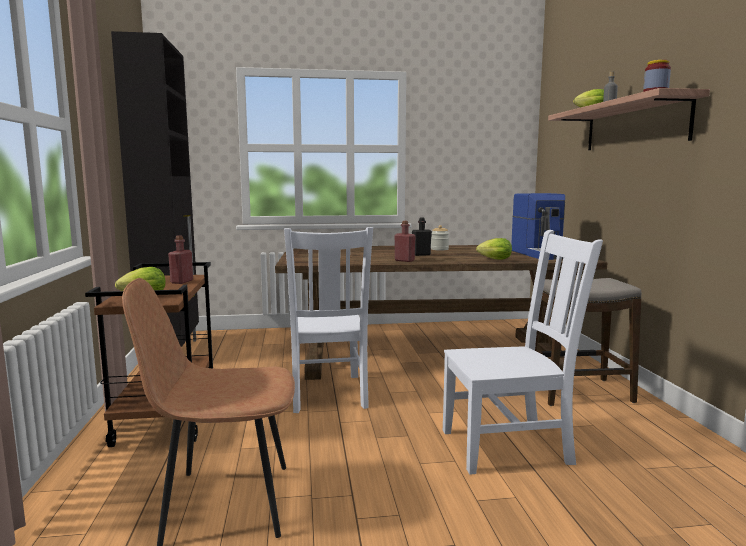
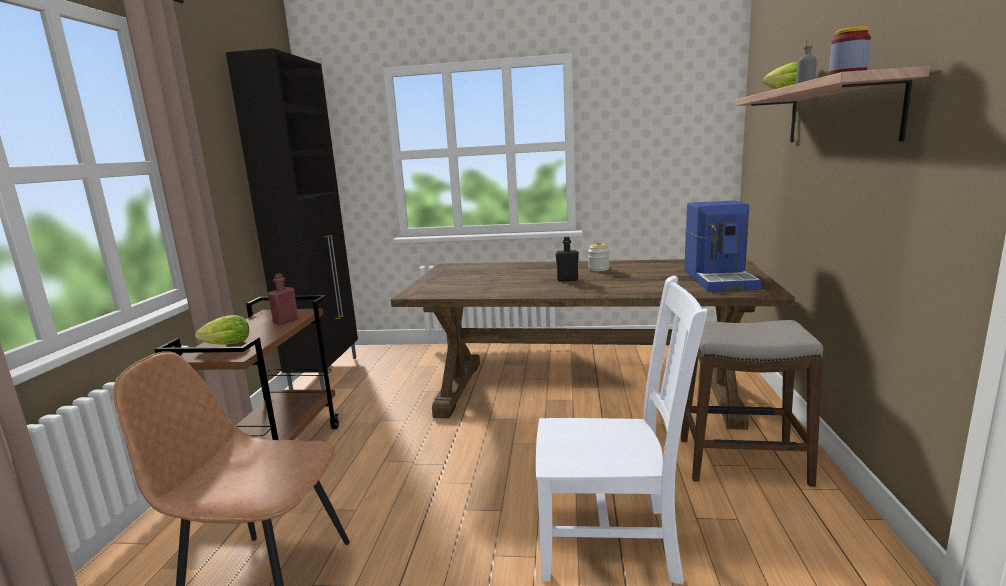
camera: 15 degrees right, 5 degrees up
white chair [284,227,373,413] -> none
red bottle [394,221,416,262] -> none
lettuce [476,238,512,260] -> none

